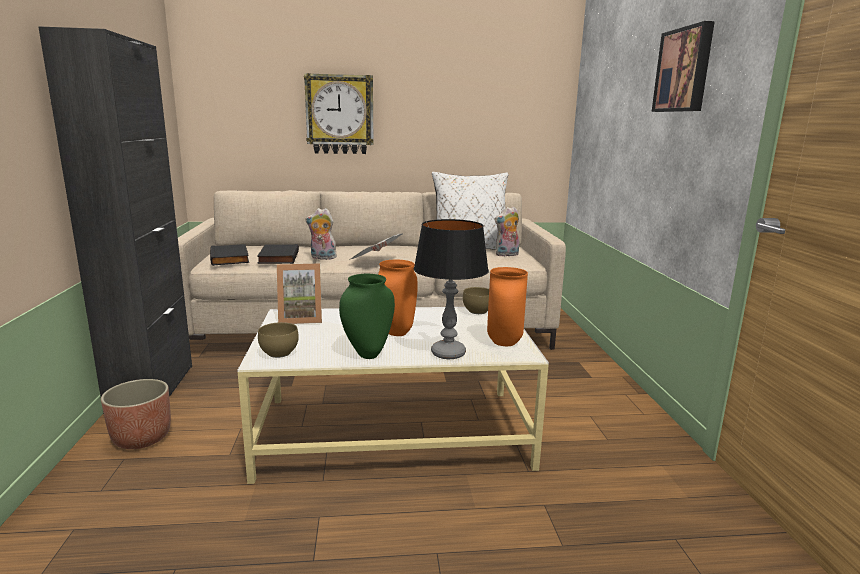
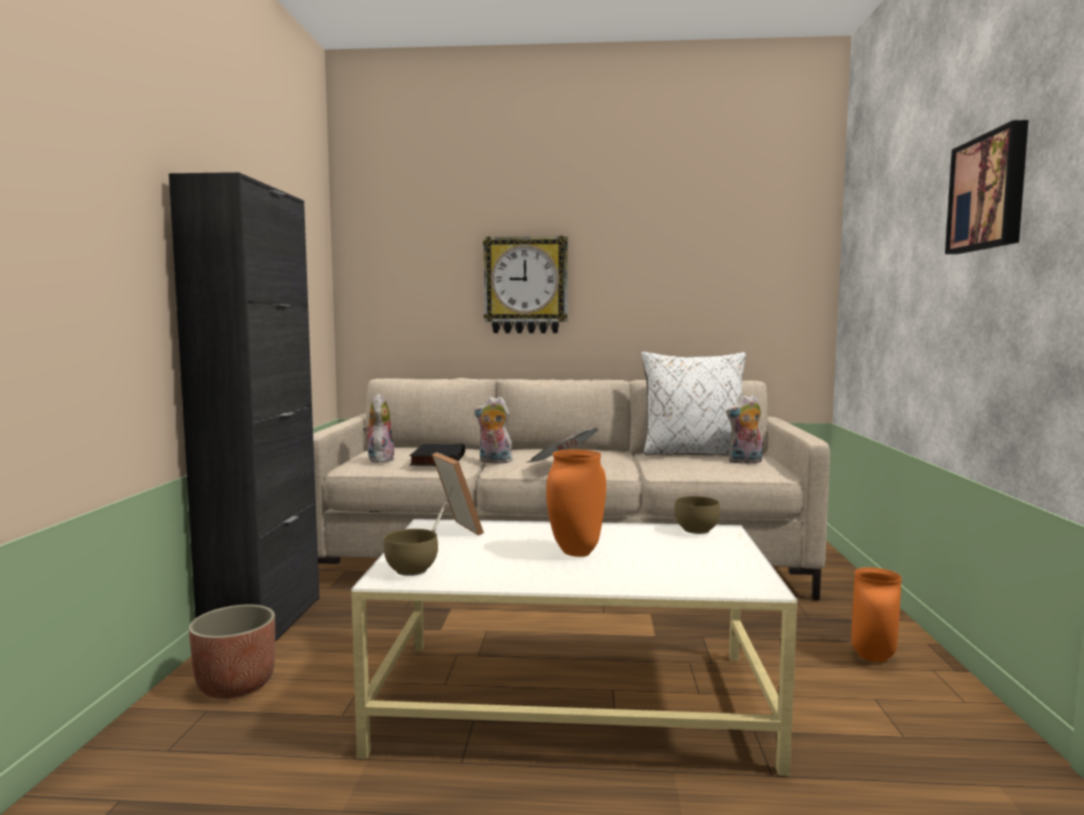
camera: 10 degrees right, 10 degrees down
black book [210,244,249,266] -> plush toy [363,394,394,463]
picture frame [277,263,322,324] -> picture frame turned 120 degrees counterclockwise [432,452,484,536]
green vase [339,274,395,359] -> none
table lamp [414,219,489,360] -> none
orange vase [487,267,528,346] -> orange vase moved to [851,567,901,662]

